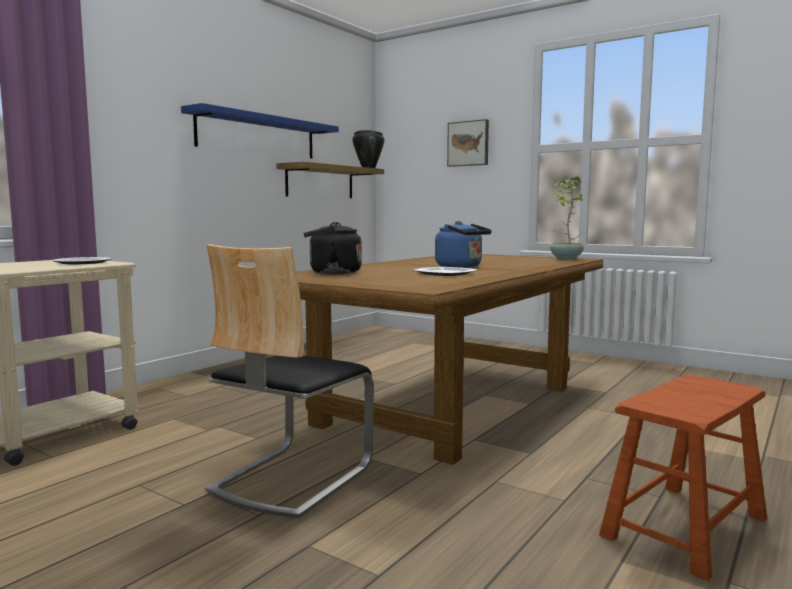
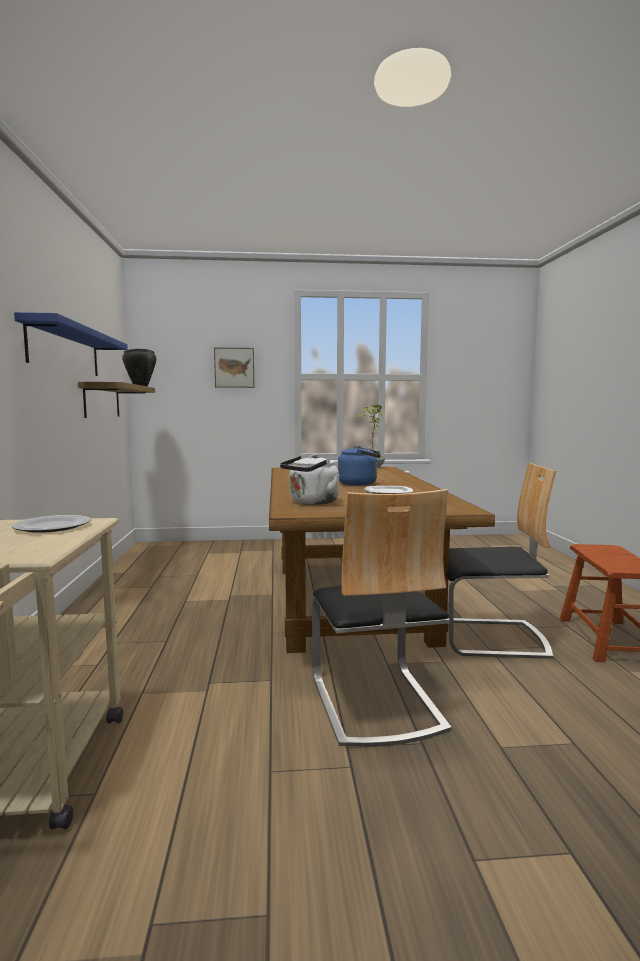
camera: 40 degrees left, 0 degrees up
black kettle [304,222,362,274] -> white kettle [280,454,340,505]
none -> chair [446,463,556,659]

